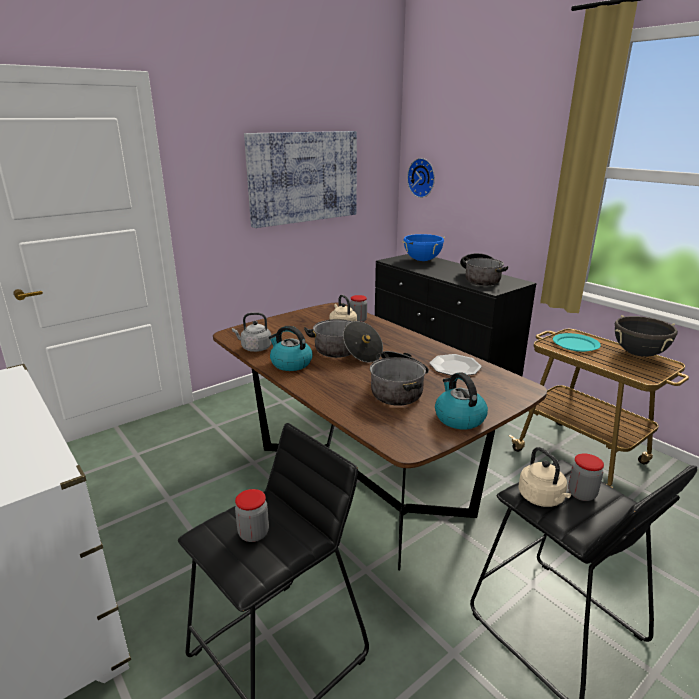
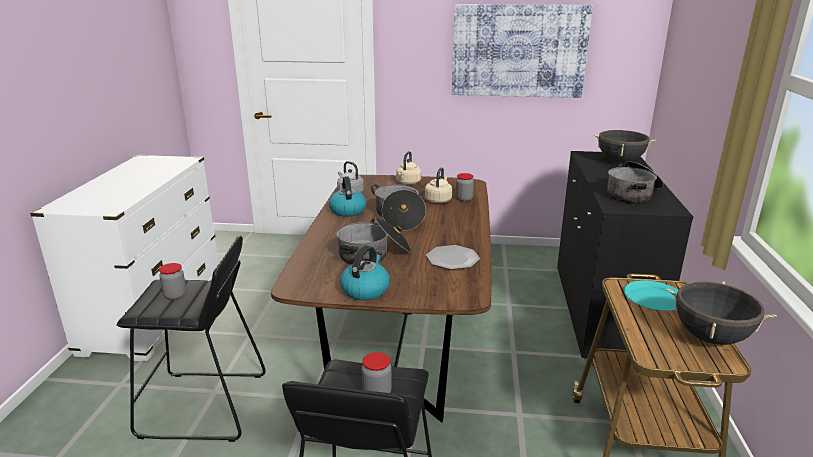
camera: 45 degrees right, 0 degrees up
blue cooking pot [402,234,445,261] -> black cooking pot [593,130,656,163]
wall clock [407,158,435,198] -> none
beige kettle [518,447,571,507] -> beige kettle moved to [396,151,421,185]

